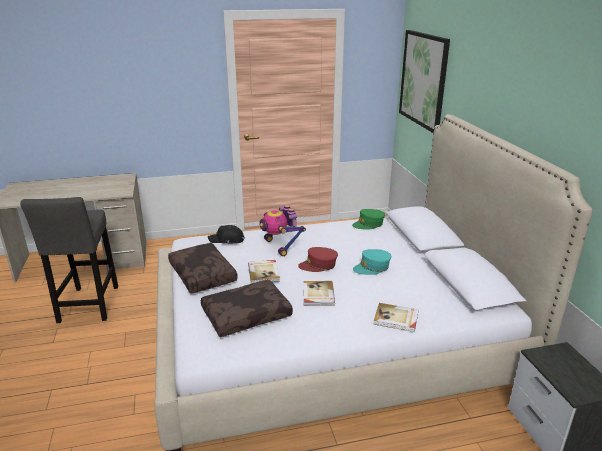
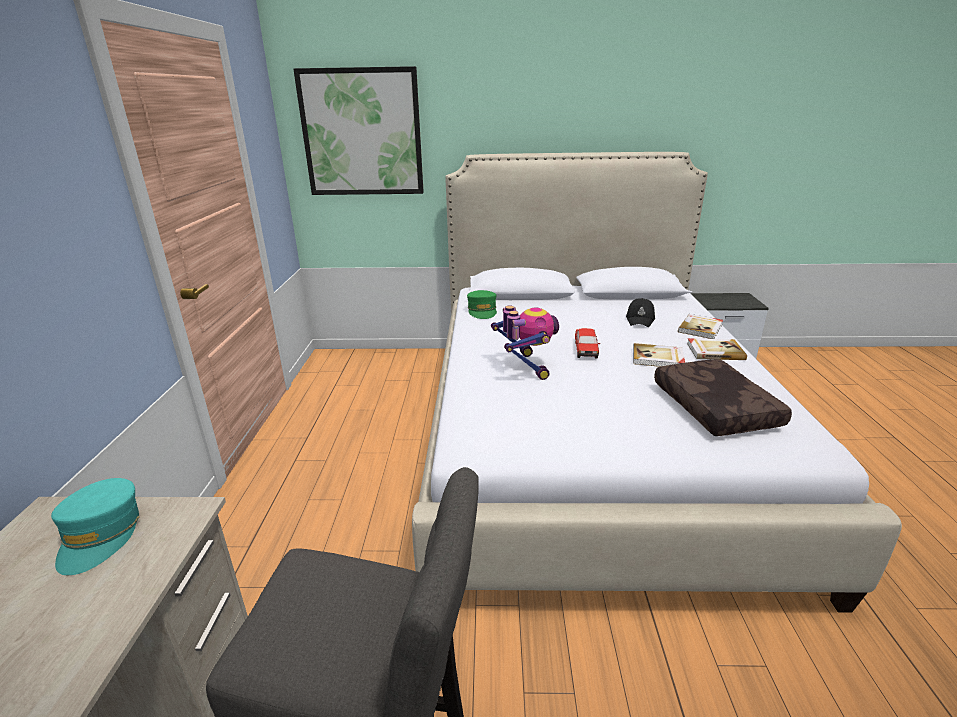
camera: 75 degrees left, 0 degrees up
brown pillow [168,243,238,294] -> none
black cap [208,225,245,244] -> black cap moved to [626,298,655,327]
book [248,260,280,284] -> book moved to [687,338,747,360]
toy robot [259,205,306,256] -> toy robot turned 90 degrees counterclockwise [491,306,559,380]
red cap [298,247,338,272] -> toy car [575,328,600,359]
turquoise cap [353,249,392,275] -> turquoise cap moved to [51,478,139,575]

